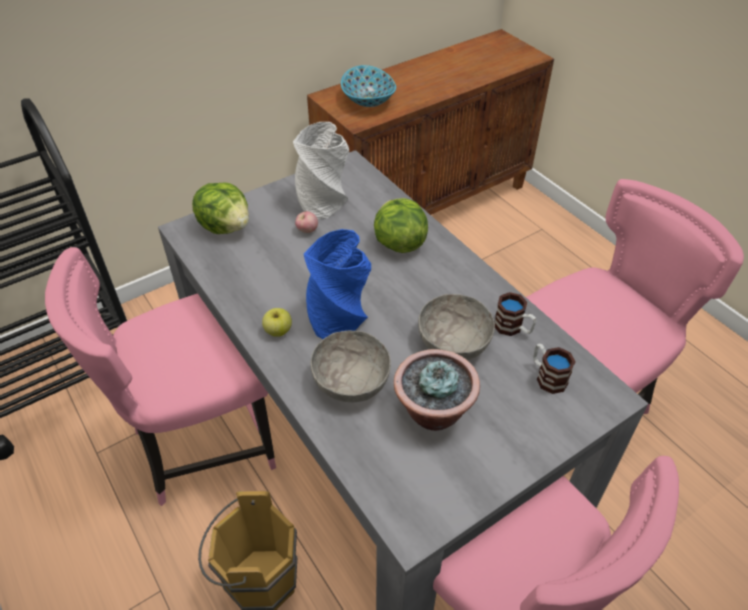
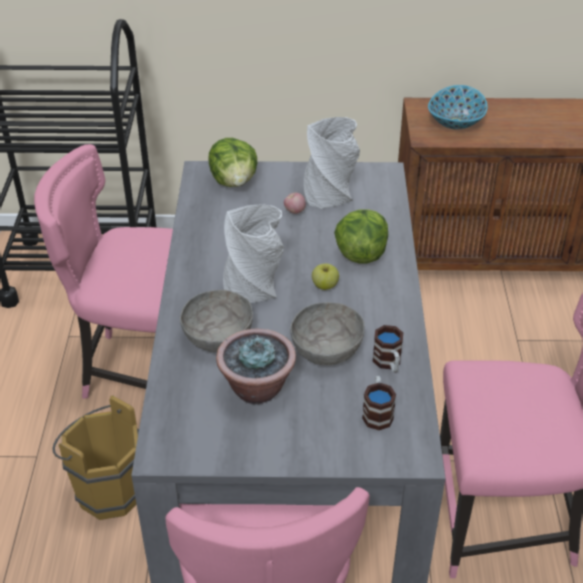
camera: 35 degrees right, 5 degrees down
apple [262,308,292,337] -> apple moved to [312,264,339,290]
blue vase [304,229,371,339] -> grey vase [223,204,284,303]

